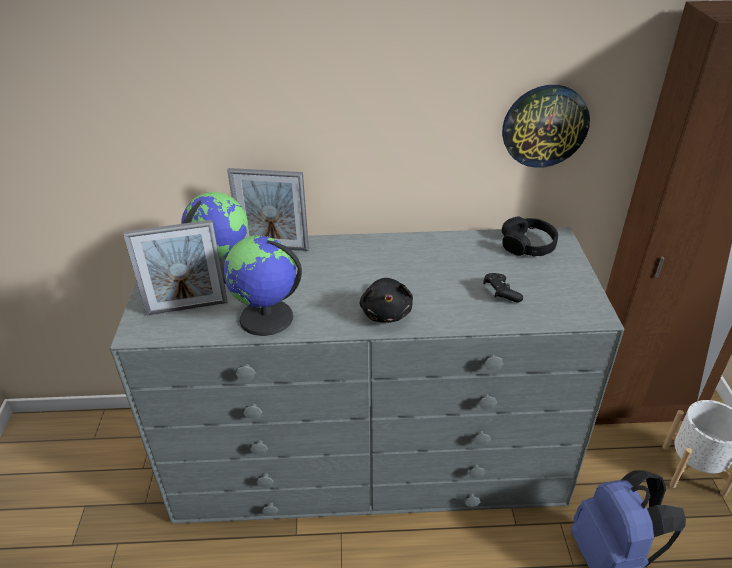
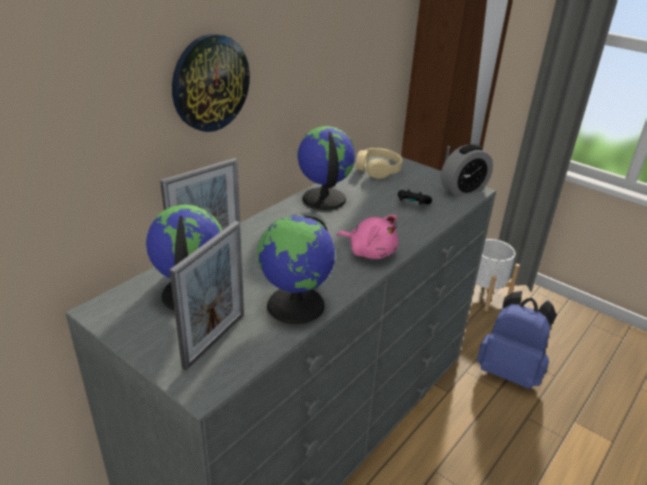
camera: 50 degrees left, 5 degrees down
black plush toy [360,278,413,323] -> pink plush toy [337,215,399,259]
wall clock [502,85,590,168] -> wall clock moved to [172,34,250,132]
black headphones [502,216,558,257] -> beige headphones [356,148,402,179]
none -> globe [297,126,355,210]
none -> alarm clock [441,144,493,197]

